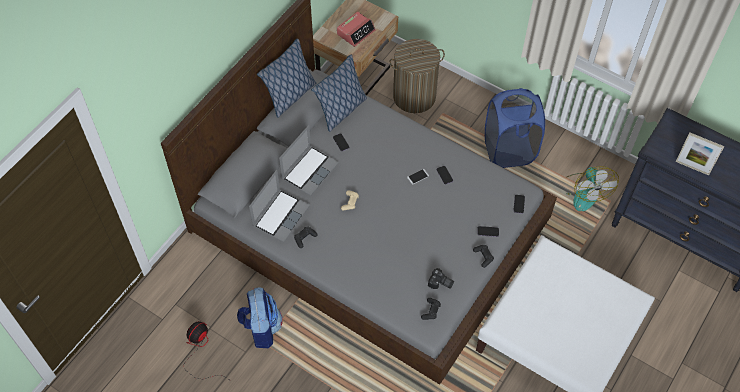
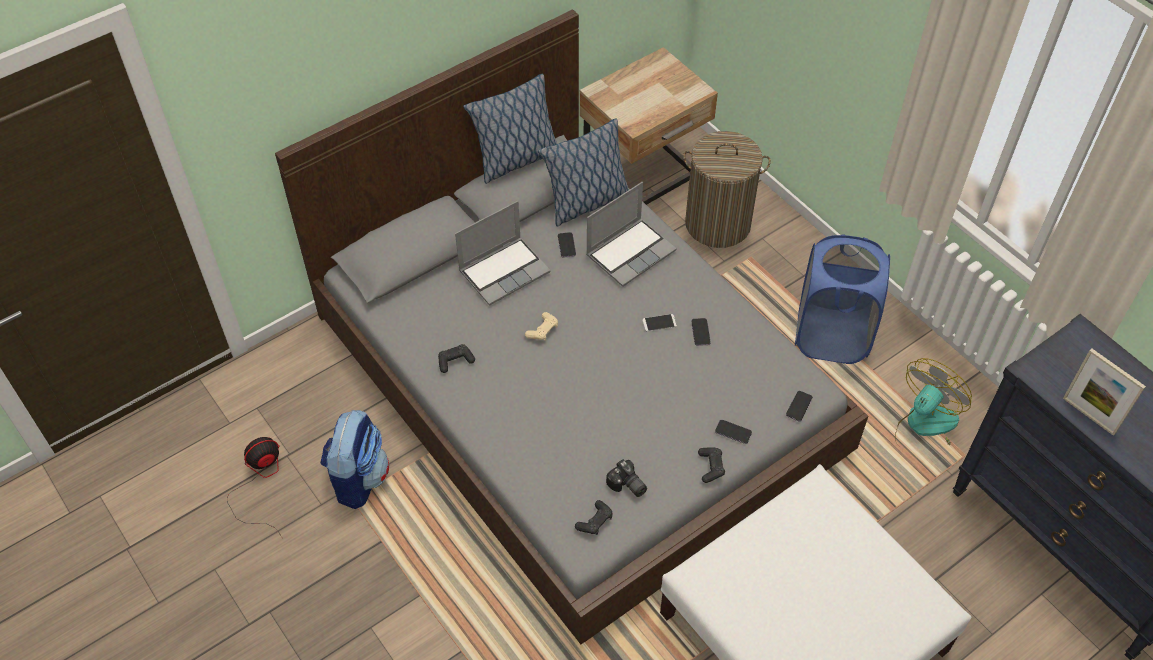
camera: 20 degrees right, 5 degrees down
laptop [249,170,310,242] -> laptop moved to [586,182,677,287]
alarm clock [337,12,376,47] -> none
fan [566,166,619,211] -> fan turned 150 degrees counterclockwise [895,358,972,445]

